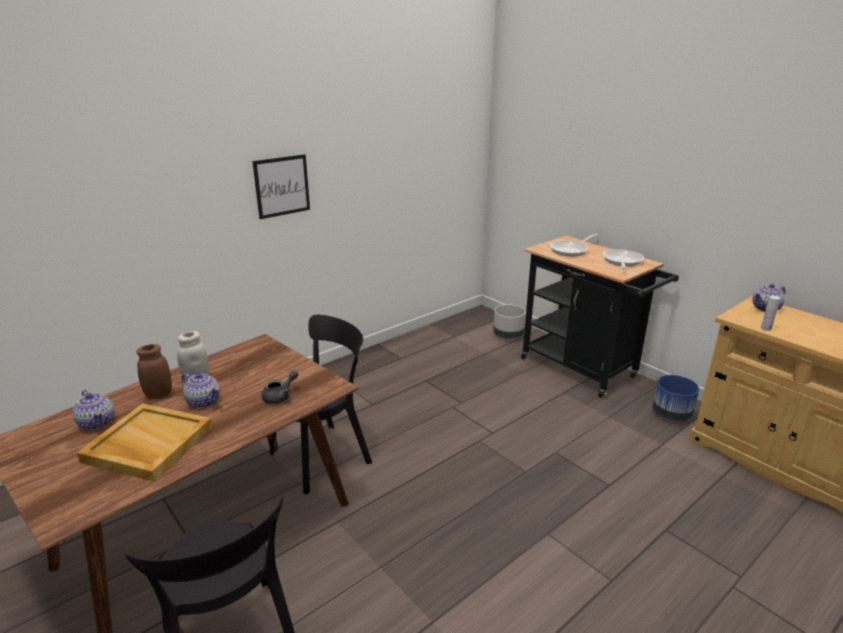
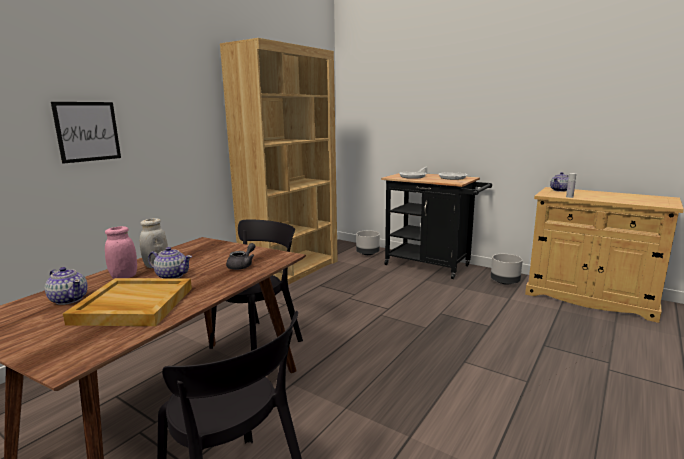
camera: 15 degrees left, 10 degrees down
brown jar [136,344,172,399] -> pink jar [105,226,137,279]
picture [252,154,310,219] -> picture moved to [51,102,121,164]
blue planter [652,375,700,421] -> grey planter [491,254,523,285]
none -> brown bookcase [220,38,338,285]

